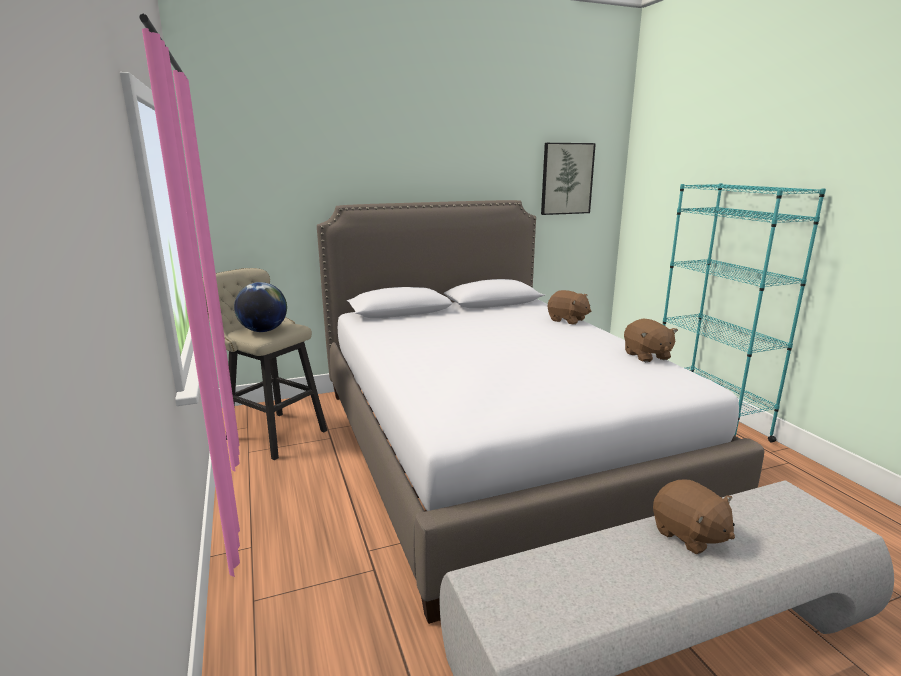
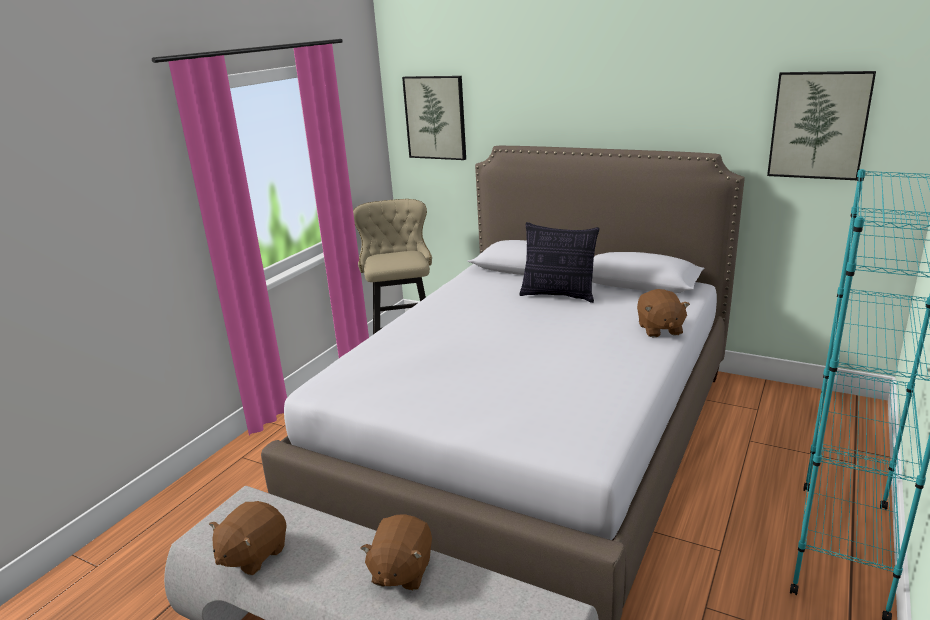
camera: 50 degrees right, 5 degrees up
globe [234,282,287,332] -> none
brown plush toy [624,318,678,362] -> brown plush toy moved to [209,501,287,575]
none -> picture [402,76,466,160]
none -> pillow [520,222,599,303]

